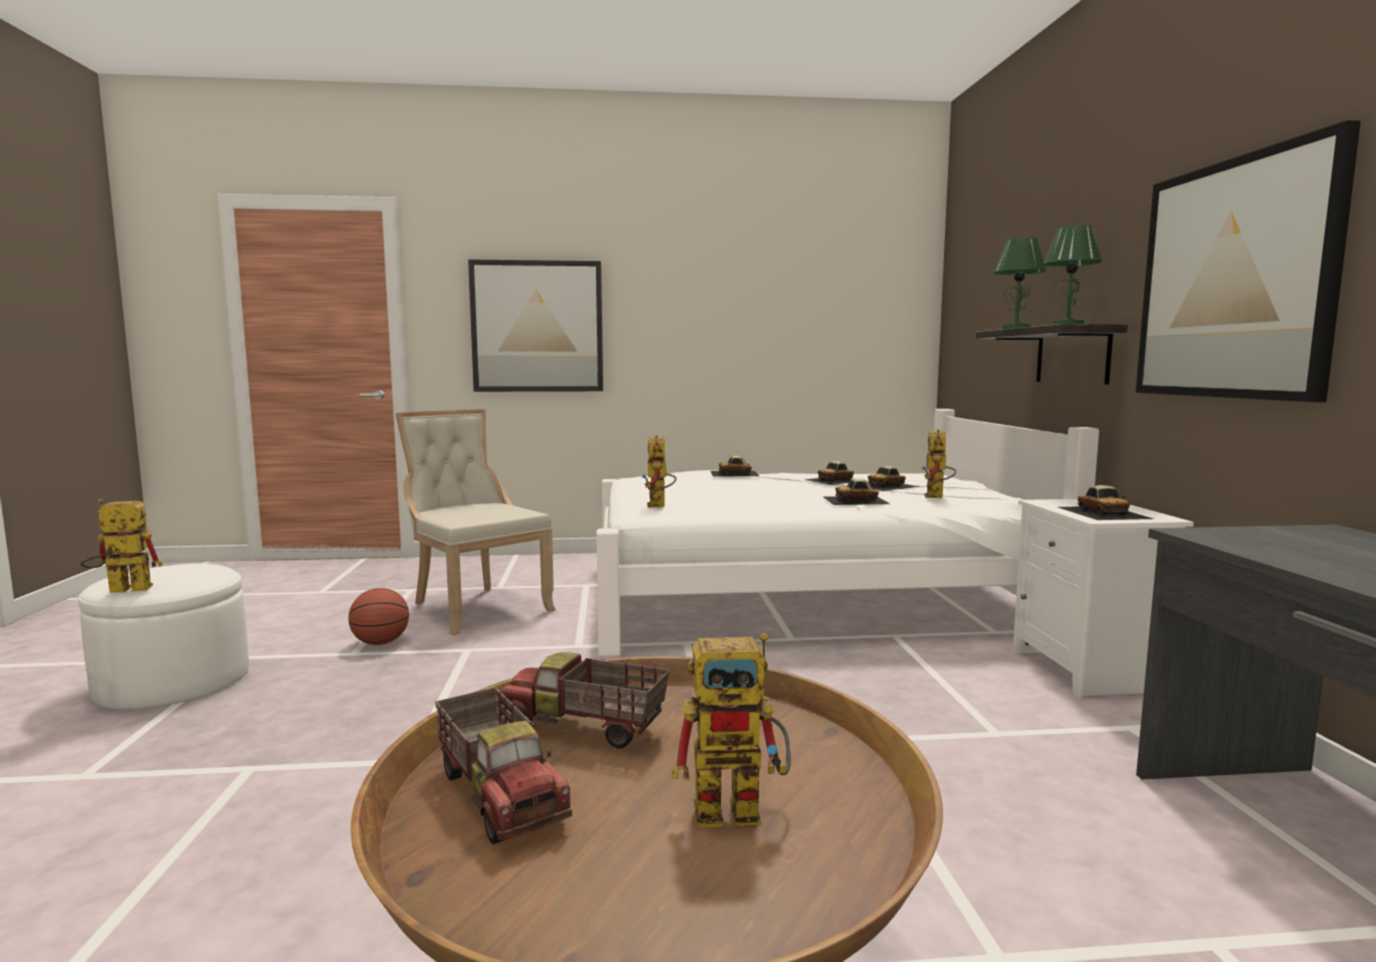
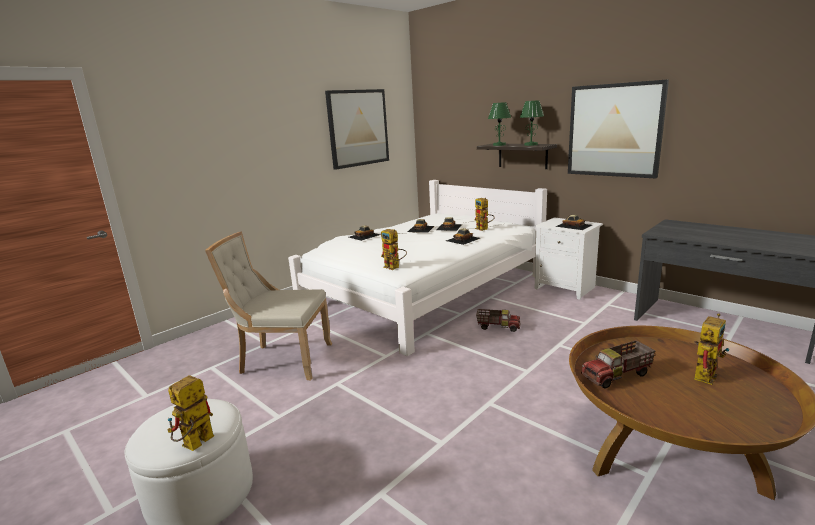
camera: 40 degrees left, 10 degrees up
basketball [348,588,409,645] -> none
toy truck [435,687,572,844] -> toy truck moved to [476,309,520,332]
picture [468,259,603,392] -> picture moved to [325,89,389,170]

